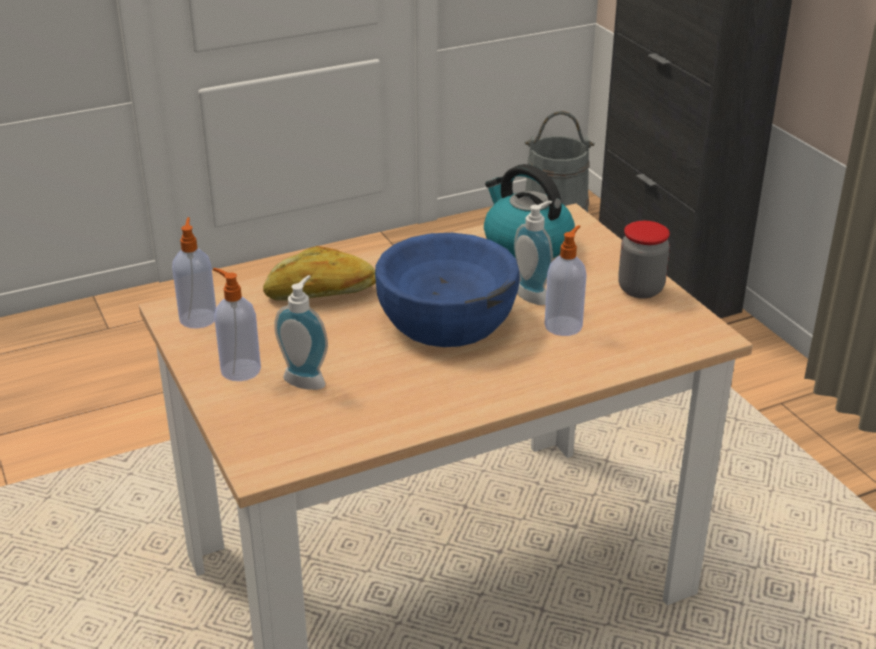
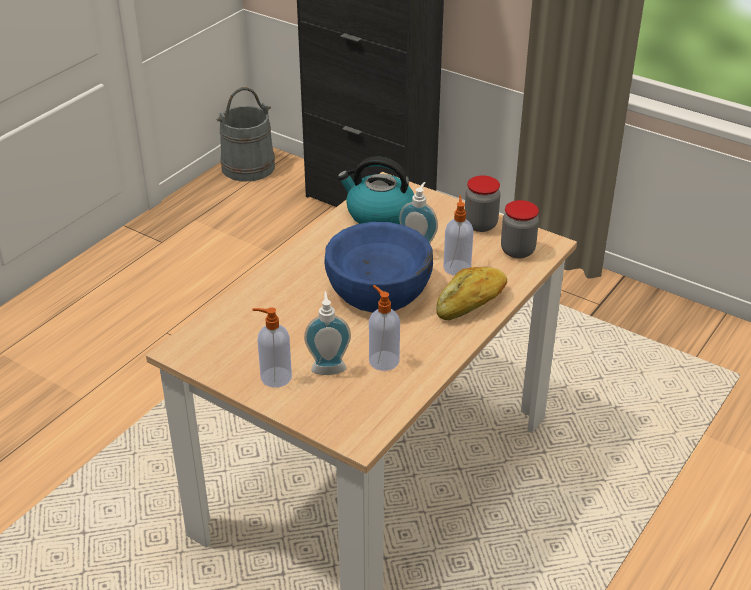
camera: 30 degrees left, 5 degrees up
soap dispenser [172,217,216,329] -> soap dispenser moved to [369,285,400,371]
bread [263,246,376,301] -> bread moved to [437,267,507,320]
none -> jar [501,200,539,258]

